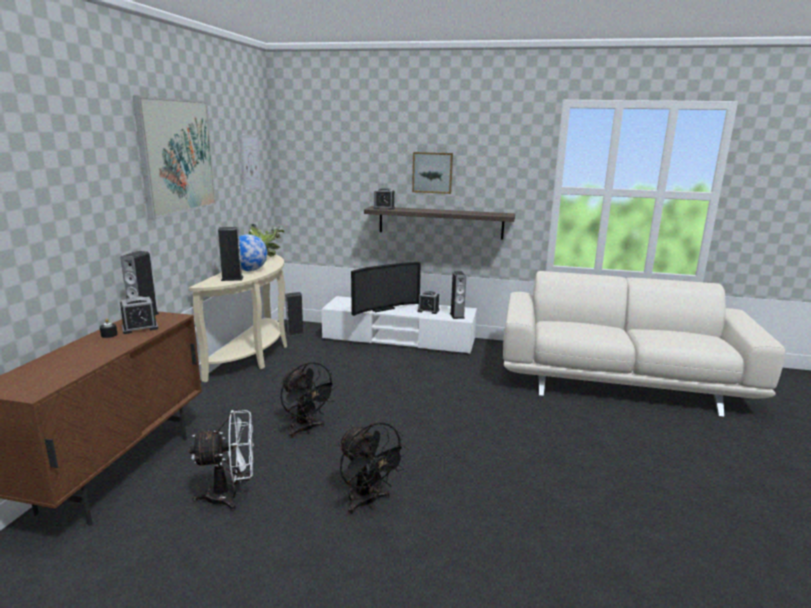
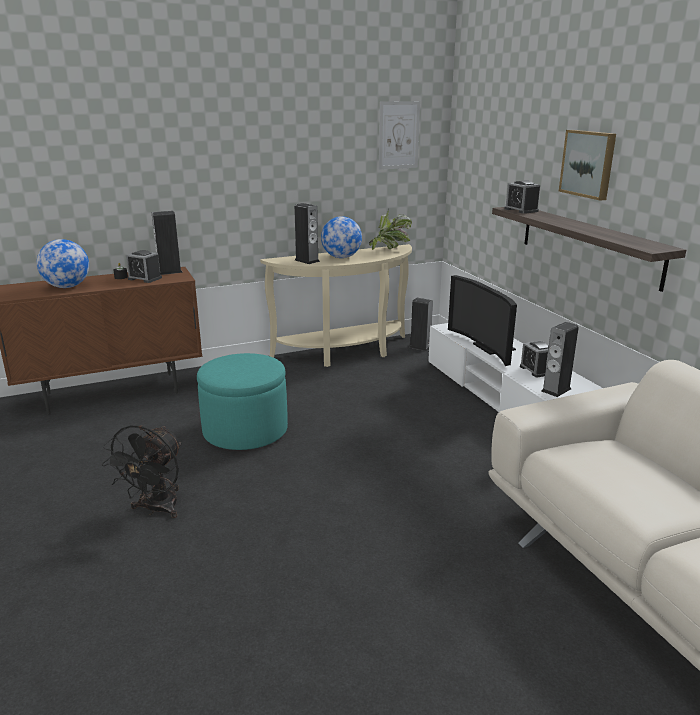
camera: 55 degrees right, 5 degrees up
picture [133,95,216,220] -> none
white fan [189,410,254,511] -> none
black fan [280,362,338,438] -> turquoise ottoman [197,353,288,450]
television [351,262,421,316] -> television turned 45 degrees clockwise [448,275,517,366]
none -> globe [37,239,89,288]

